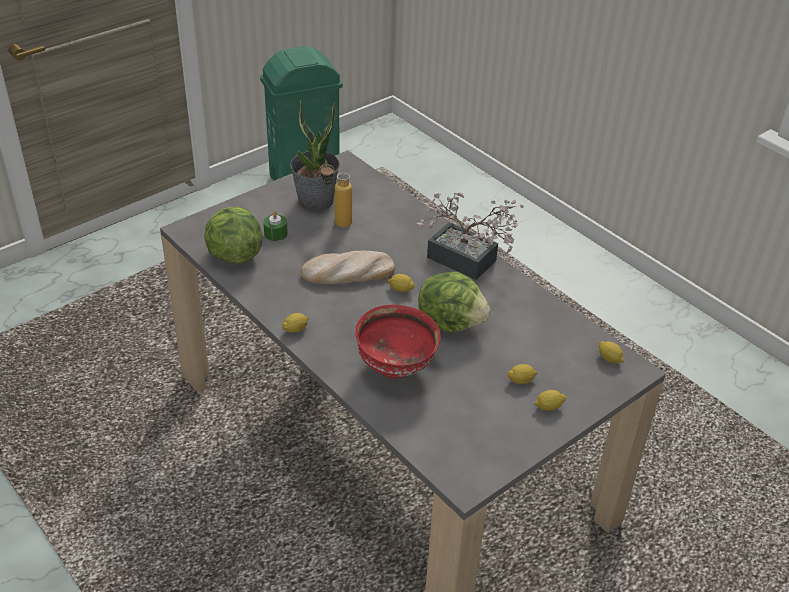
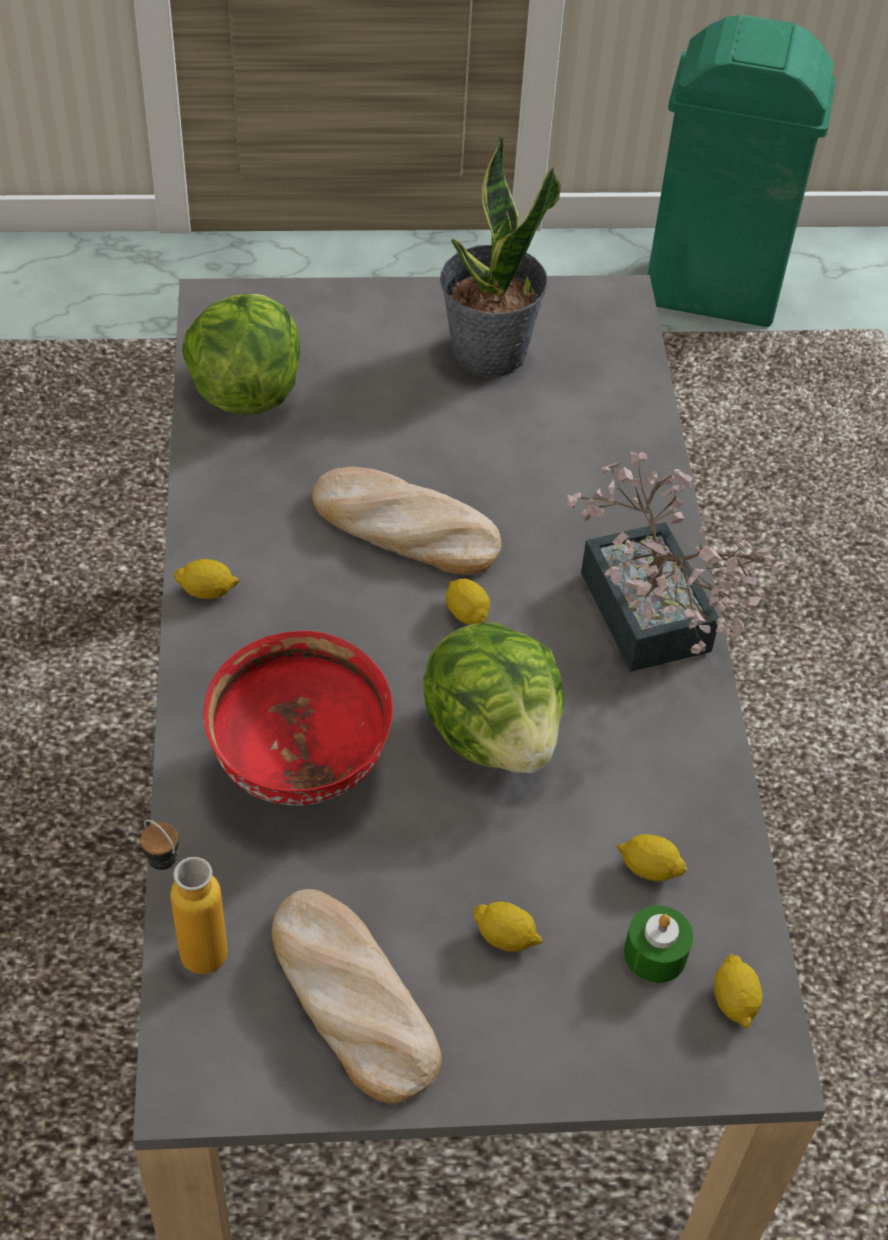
camera: 35 degrees right, 10 degrees up
green candle [263,211,288,241] -> green candle moved to [624,906,693,983]
bottle [320,164,352,228] -> bottle moved to [141,819,228,974]
lemon [534,390,567,411] -> lemon moved to [617,834,688,881]
none -> bread [272,889,442,1104]

